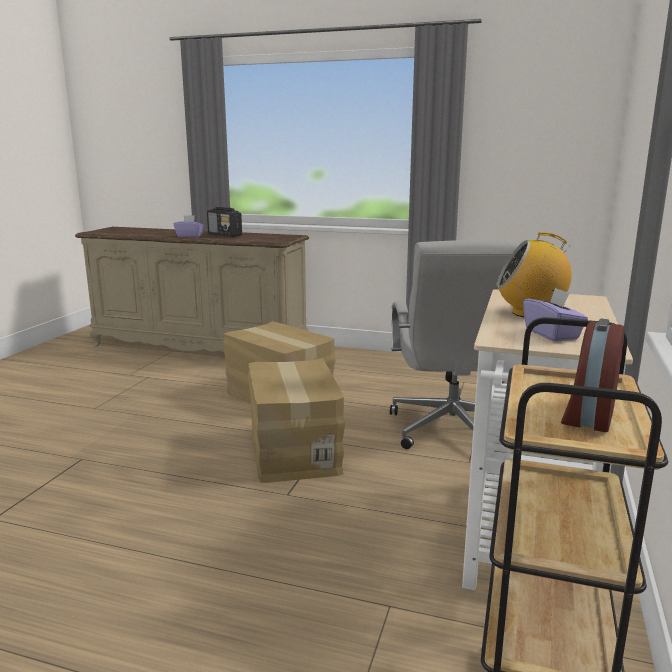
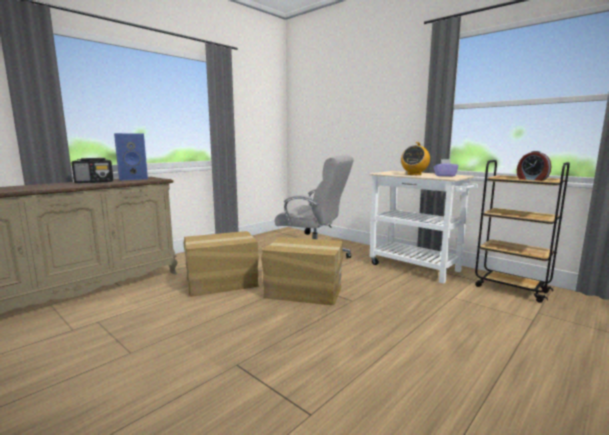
camera: 65 degrees left, 5 degrees down
purple tissue box [173,215,204,237] -> none
none -> blue speaker [114,133,148,180]

